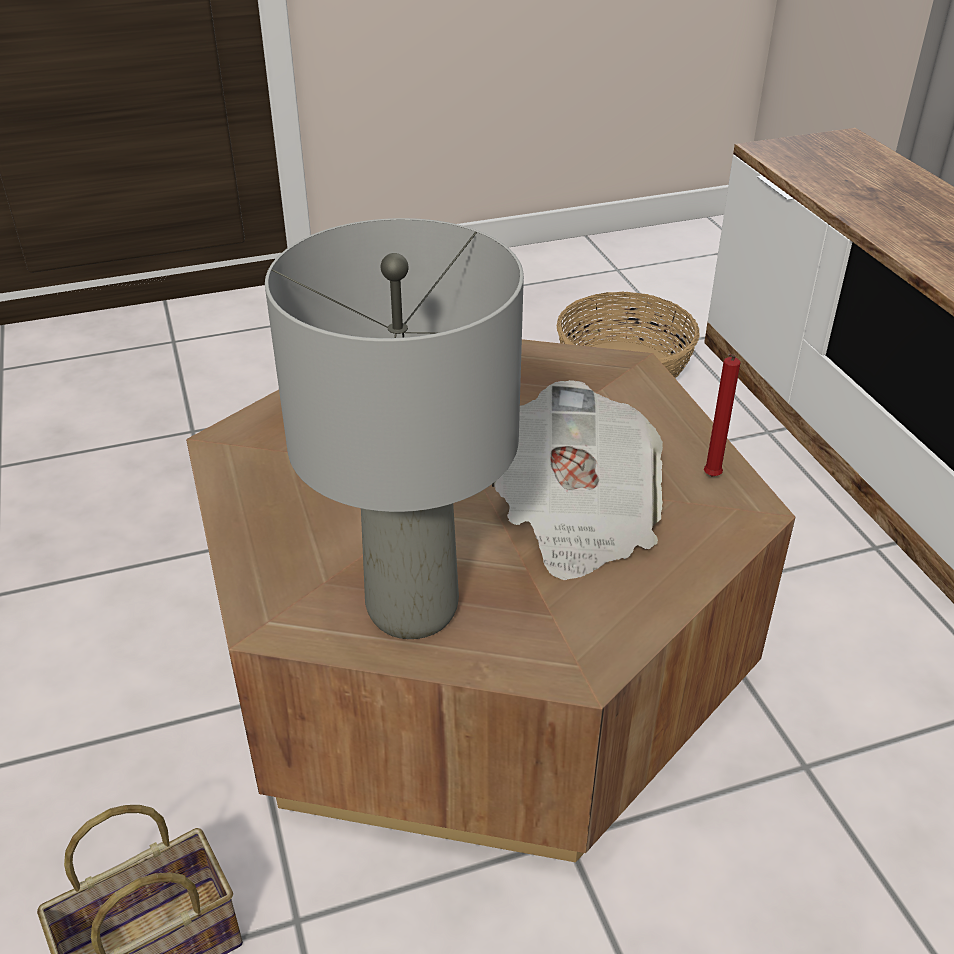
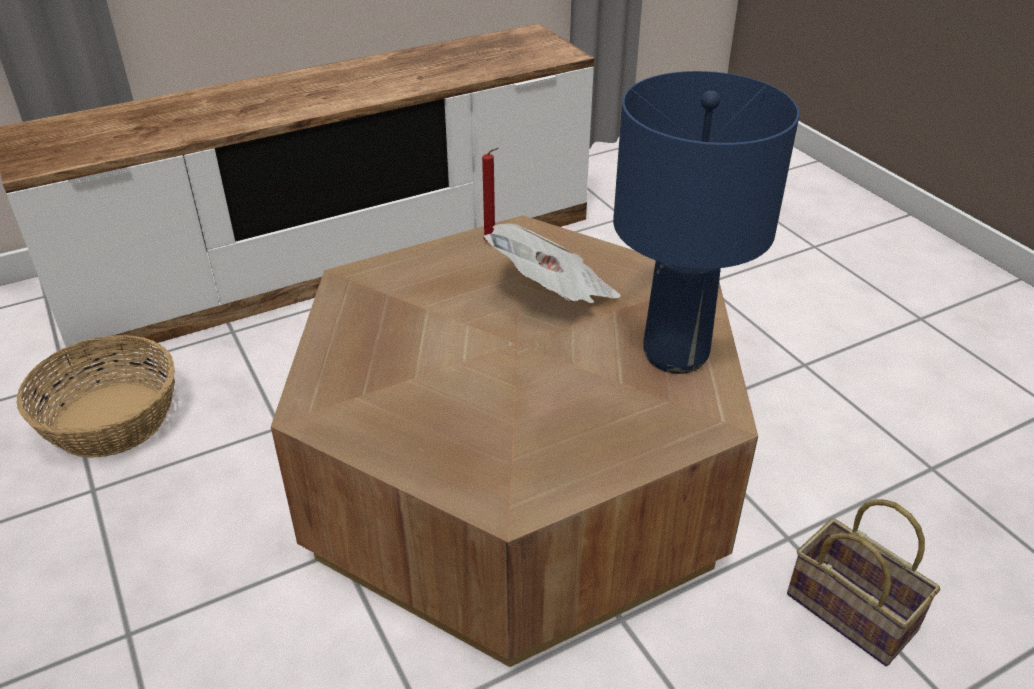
camera: 100 degrees left, 0 degrees up
grey table lamp [265,218,524,639] -> blue table lamp [613,71,800,374]

